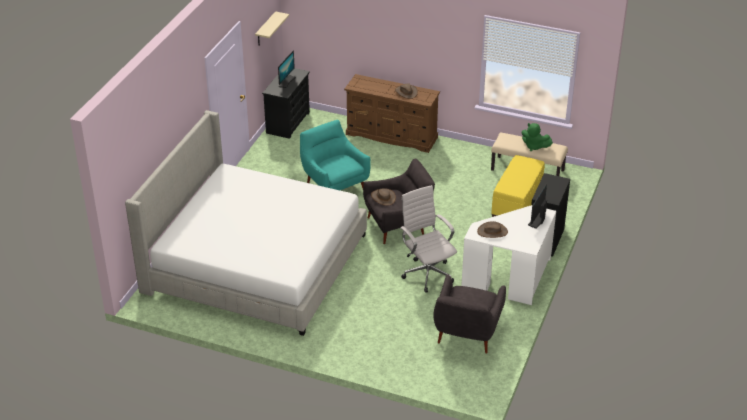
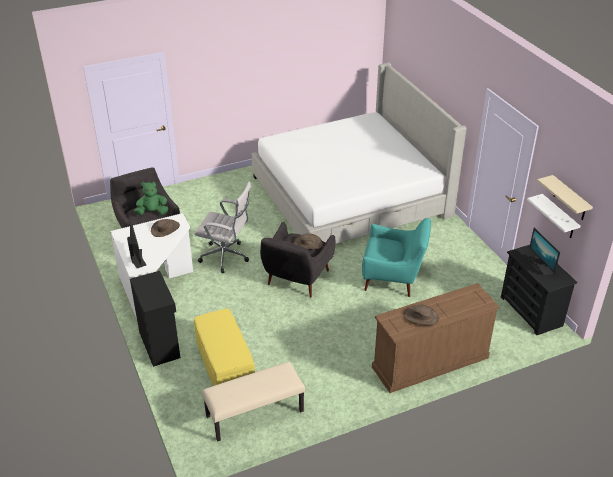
camera: 135 degrees right, 0 degrees up
green plush toy [522,123,553,151] -> green plush toy moved to [134,182,168,215]
none -> white shelf [527,194,580,238]

